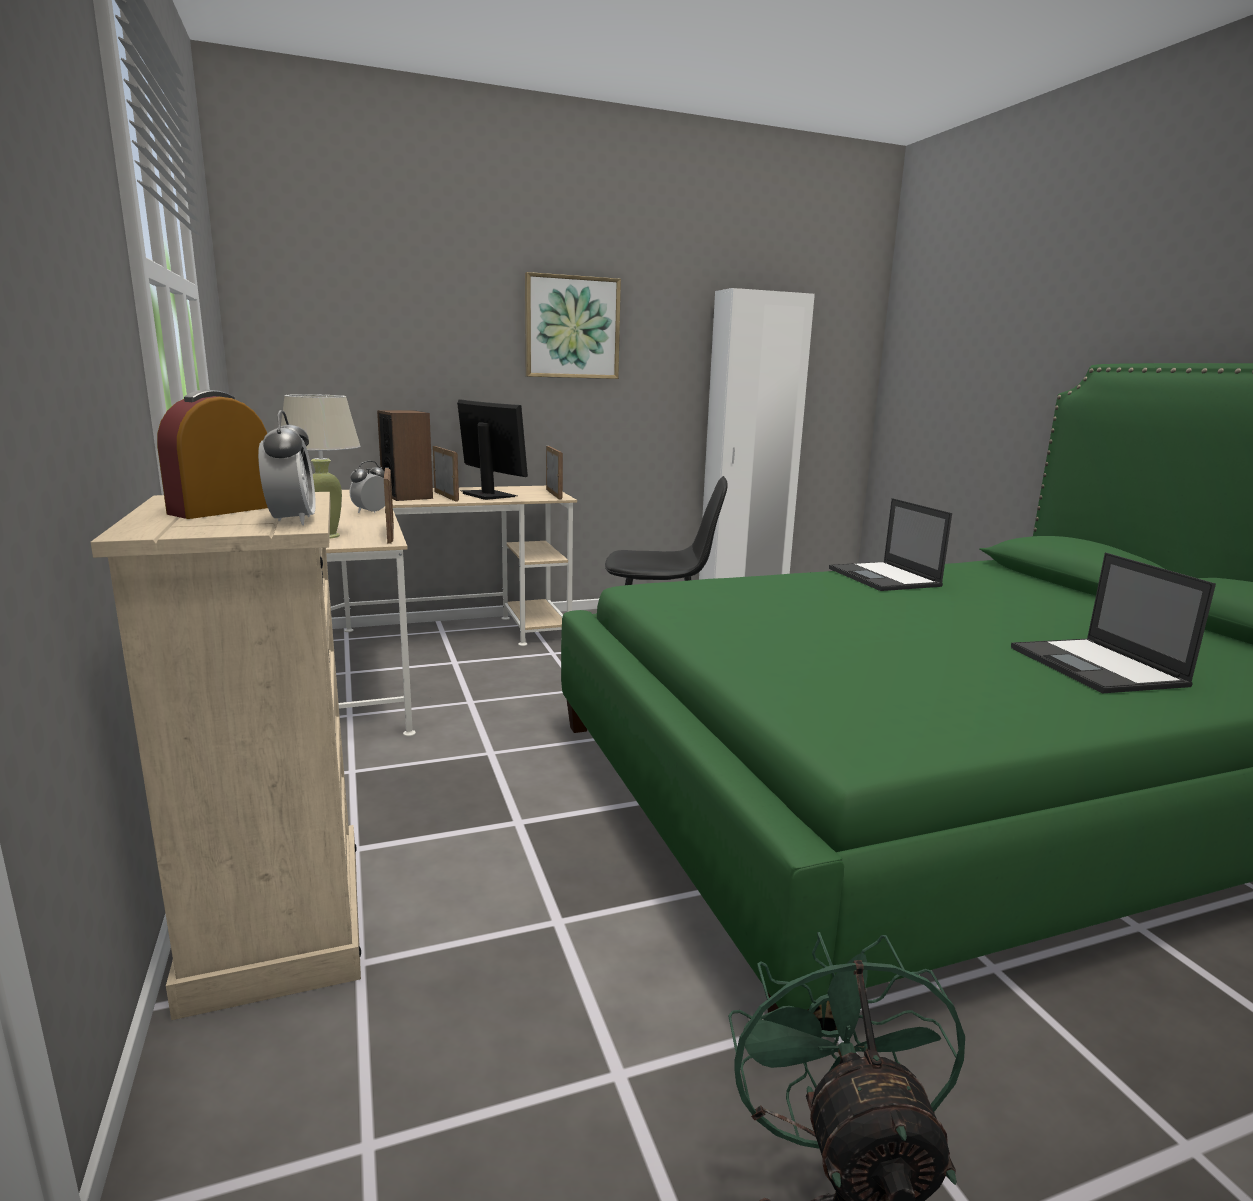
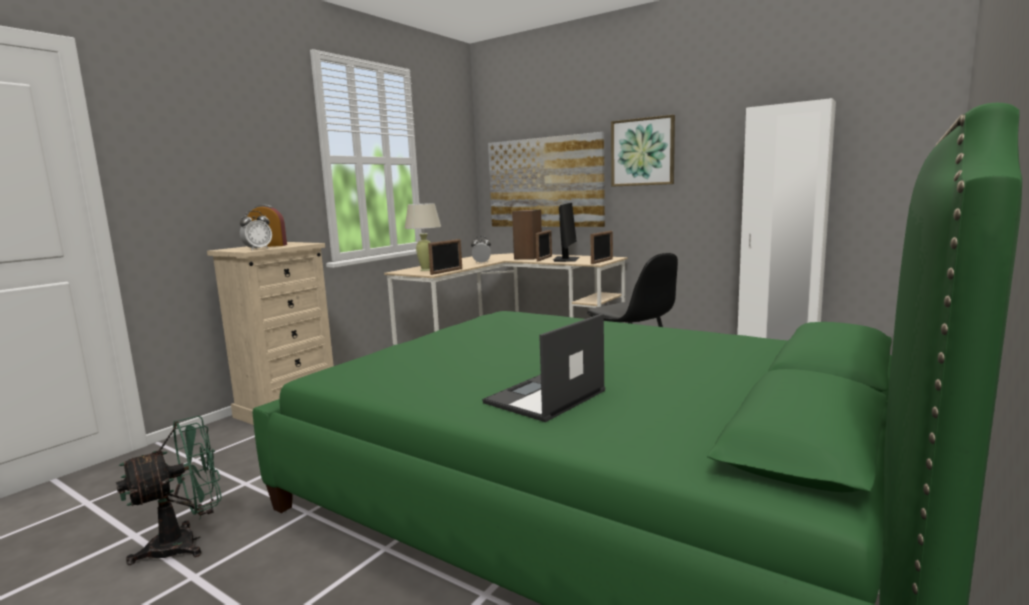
camera: 55 degrees right, 5 degrees down
laptop [829,498,952,591] -> none
none -> picture [488,132,605,227]

